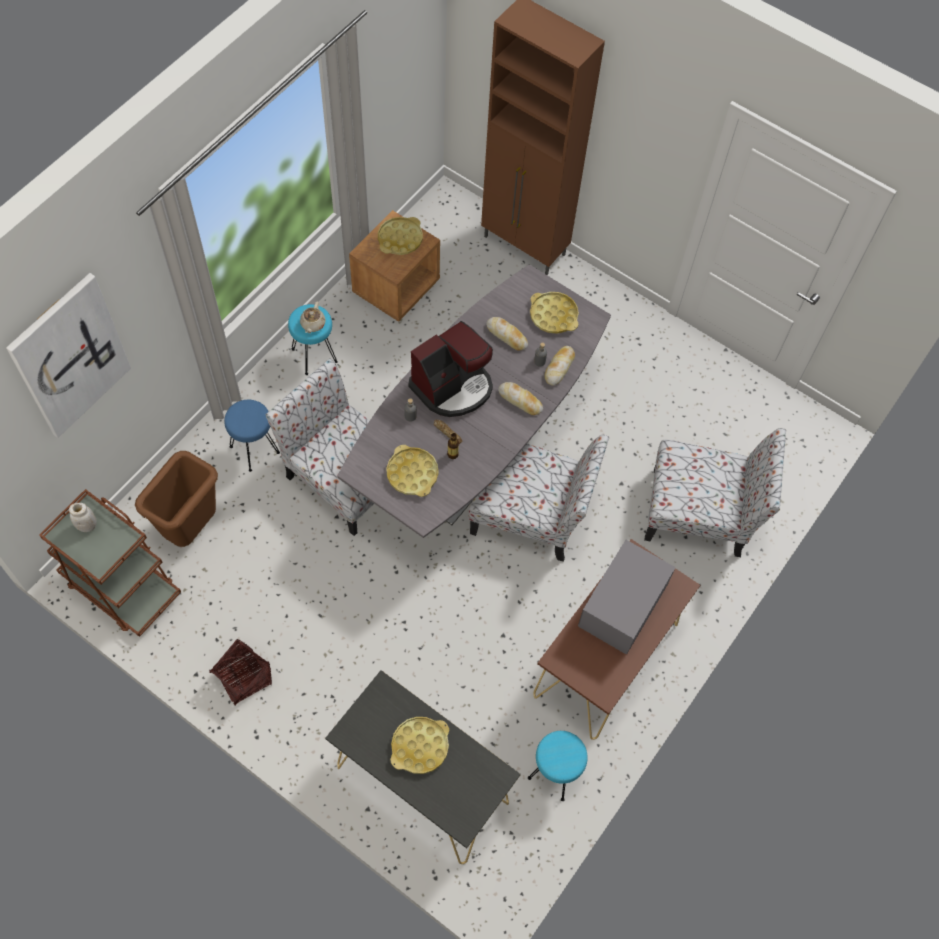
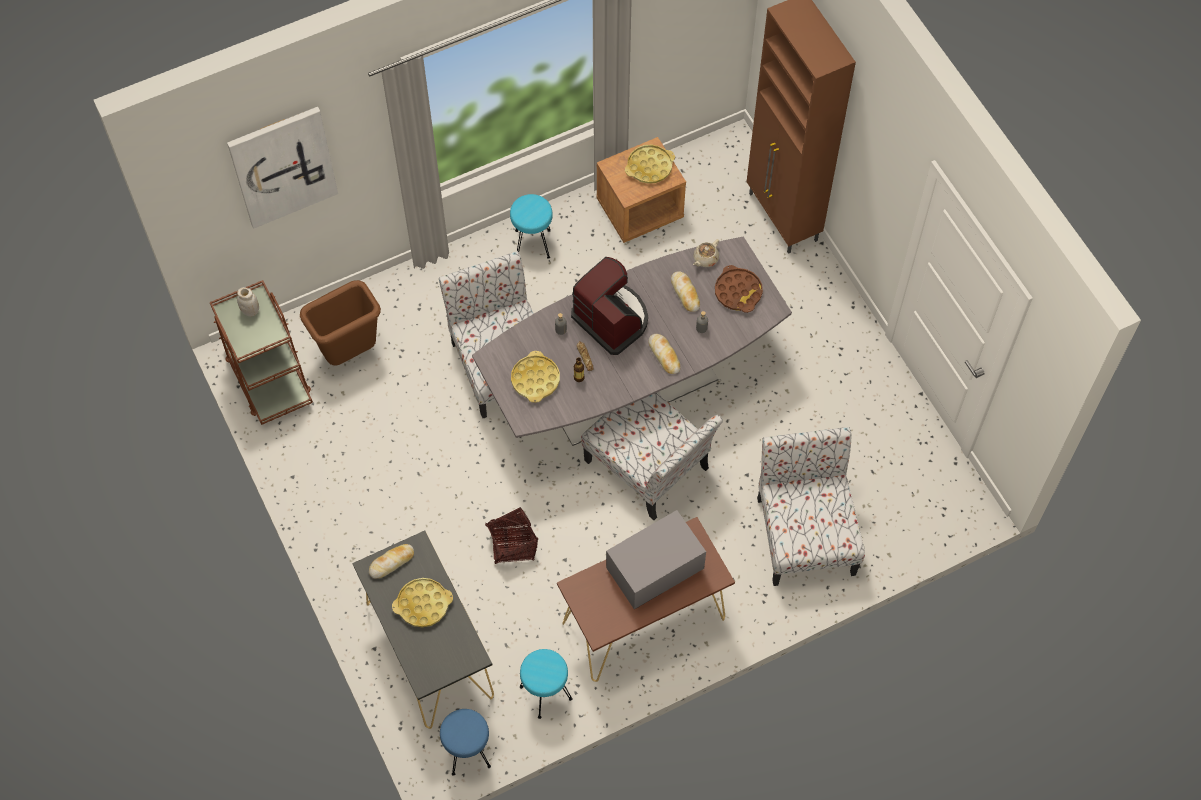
camera: 30 degrees right, 0 degrees up
basket [209,639,272,705] -> basket moved to [485,507,538,564]
blue stool [224,400,280,472] -> blue stool moved to [440,709,491,776]
beige teapot [300,302,326,333] -> beige teapot moved to [693,239,719,267]
coffee machine [408,321,493,417] -> coffee machine turned 120 degrees counterclockwise [571,257,648,355]
yellow tray [530,292,579,333] -> brown tray [715,265,763,313]
bread [544,346,575,386] -> bread moved to [369,544,414,579]
chair [644,428,786,557] -> chair turned 135 degrees counterclockwise [757,427,865,586]

